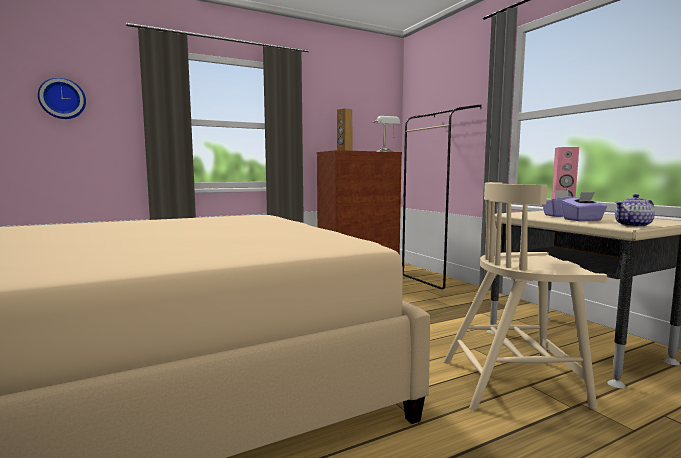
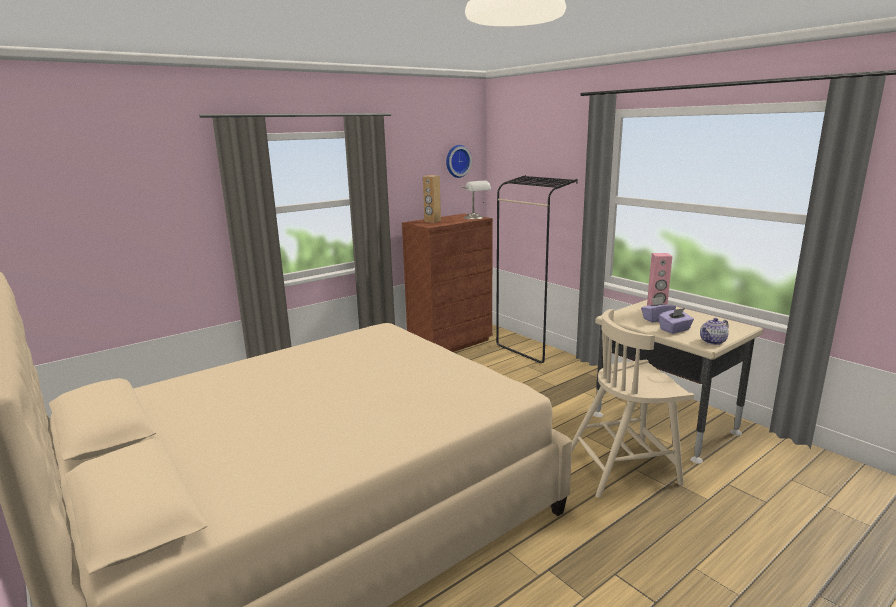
camera: 10 degrees left, 10 degrees up
wall clock [38,77,86,119] -> wall clock moved to [446,145,472,178]

